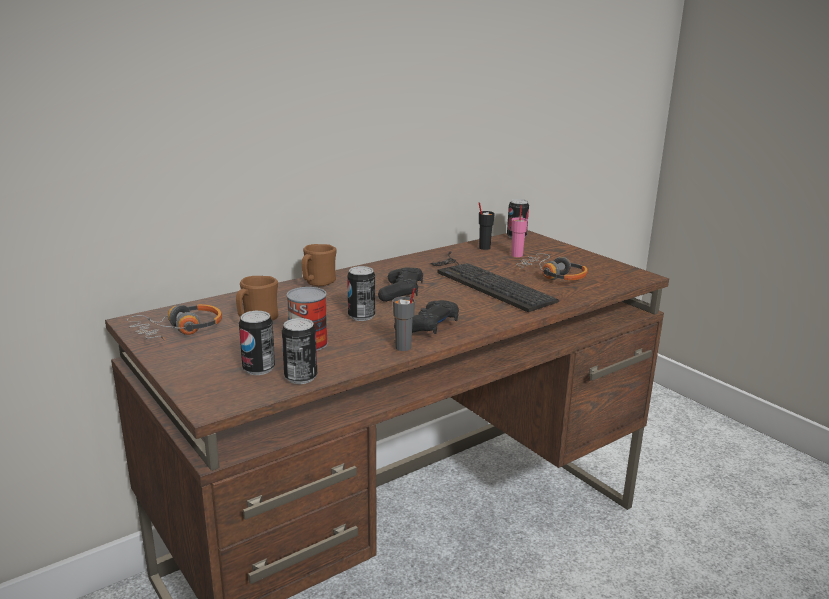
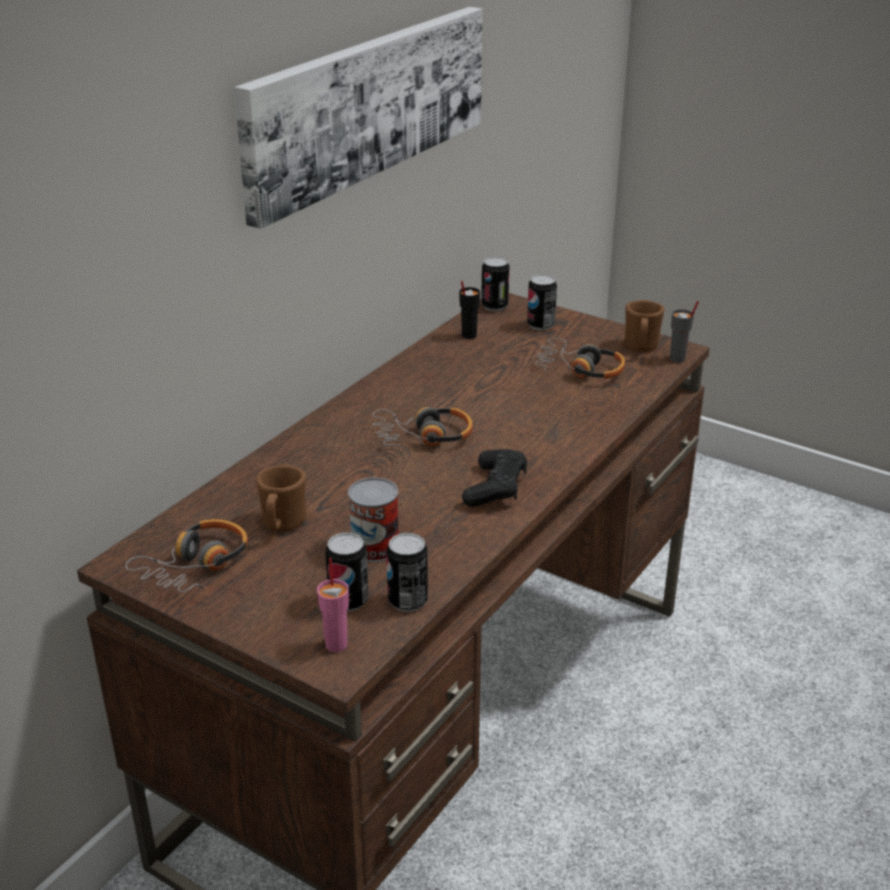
camera: 20 degrees left, 10 degrees up
brown mug [302,244,337,287] -> brown mug moved to [625,300,665,352]
can [347,266,375,321] -> can moved to [527,274,557,330]
black game controller [378,267,423,302] -> headphones [372,407,473,452]
grey cup [393,288,415,351] -> grey cup moved to [670,301,699,363]
keyboard [430,251,559,312] -> none
pink cup [511,205,528,257] -> pink cup moved to [317,558,349,652]
none -> picture [234,7,483,229]

